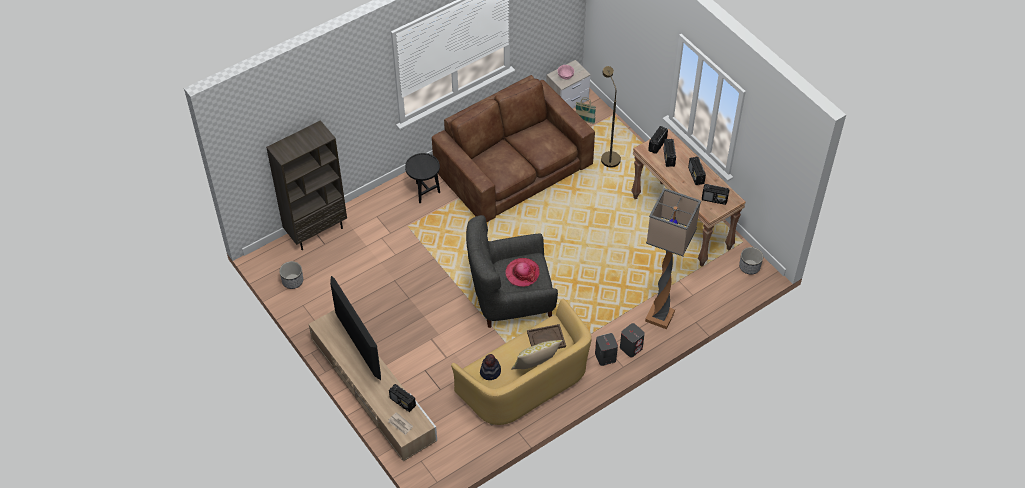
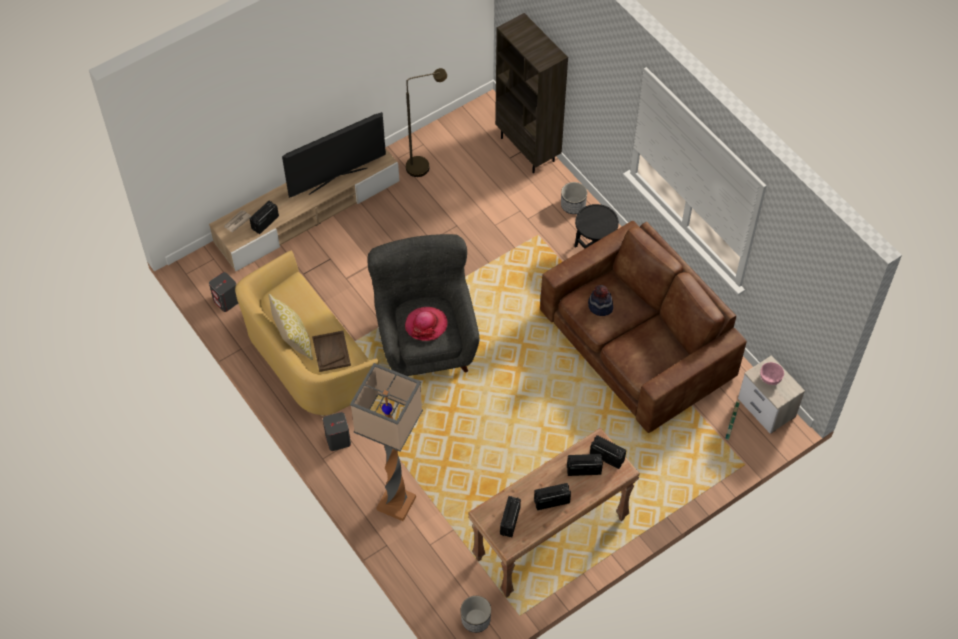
camera: 90 degrees right, 5 degrees up
planter [279,261,303,289] -> planter moved to [561,182,587,214]
hat [480,354,501,380] -> hat moved to [588,285,613,316]
brown floor lamp [601,66,621,168] -> brown floor lamp moved to [406,68,447,177]
grey speaker [620,323,645,357] -> grey speaker moved to [209,272,238,312]

